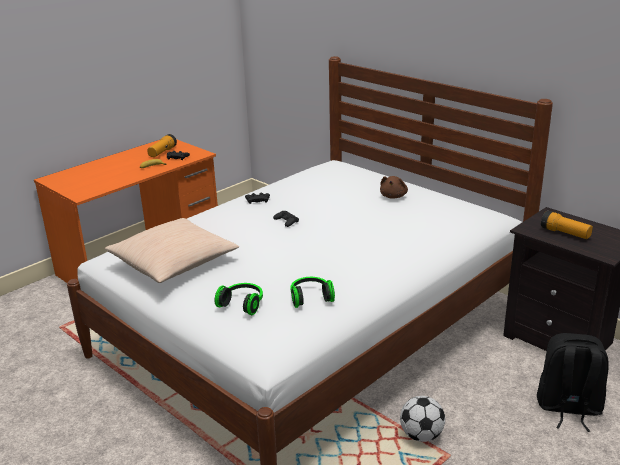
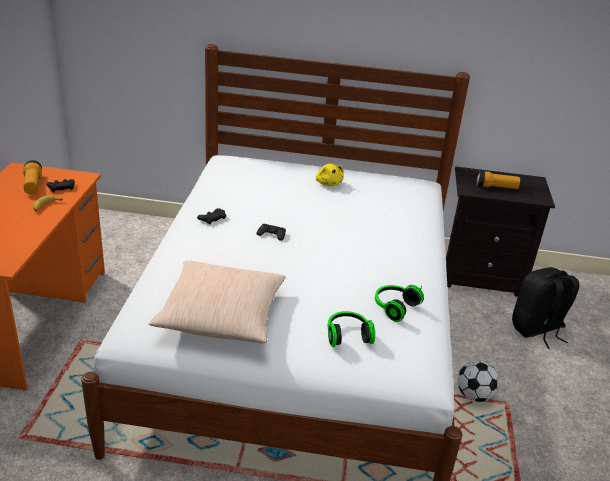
camera: 40 degrees left, 5 degrees up
brown plush toy [380,176,408,199] -> yellow plush toy [316,164,343,186]

